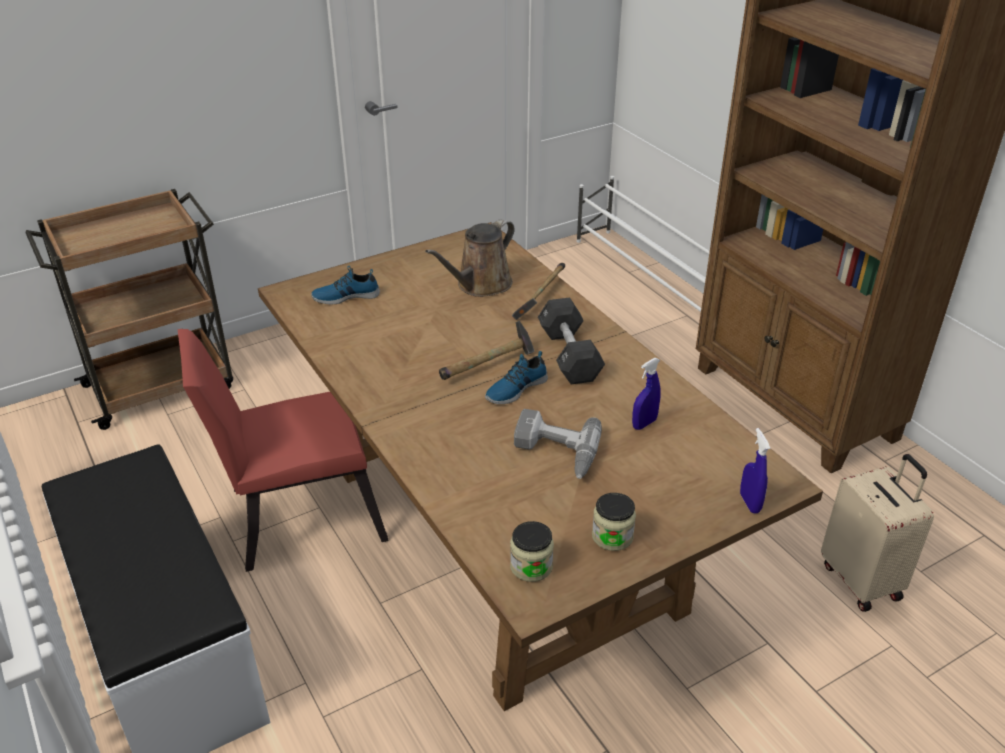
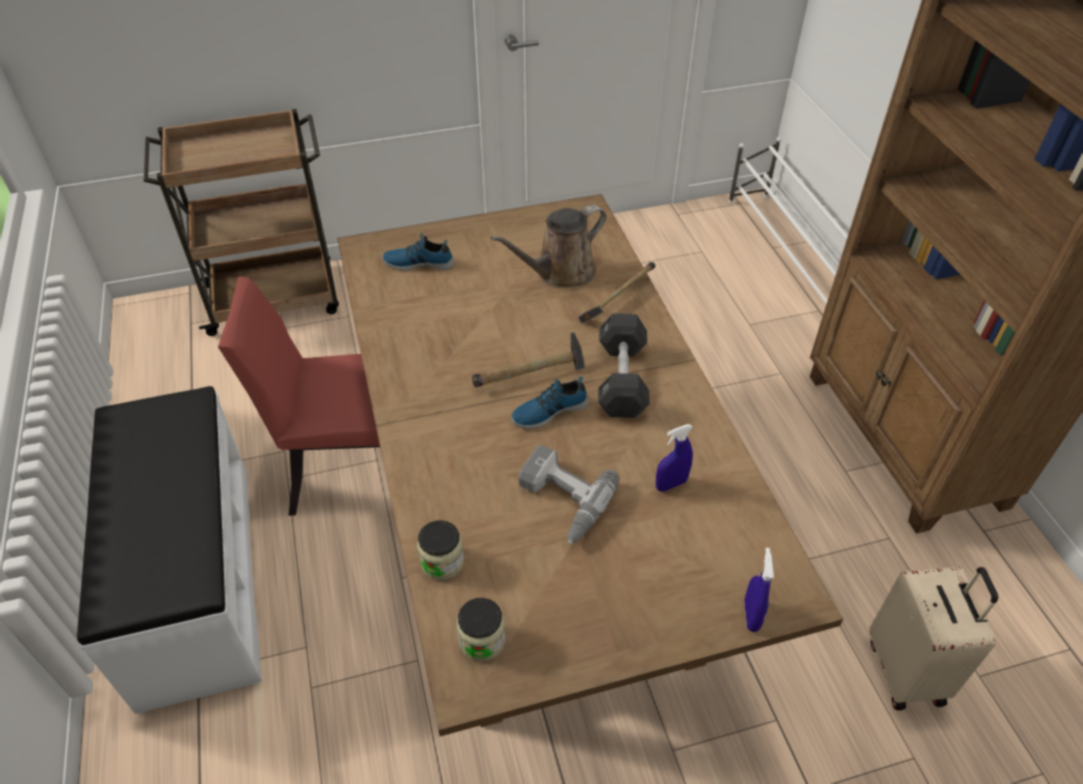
camera: 15 degrees right, 10 degrees up
jar [592,493,636,551] -> jar moved to [417,520,464,580]

